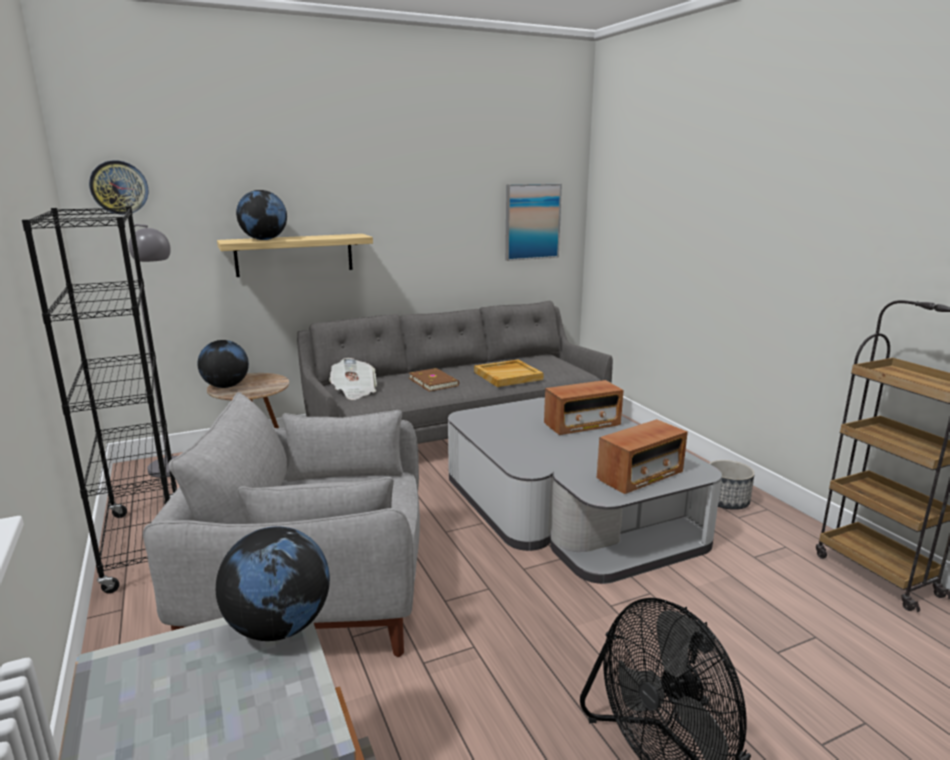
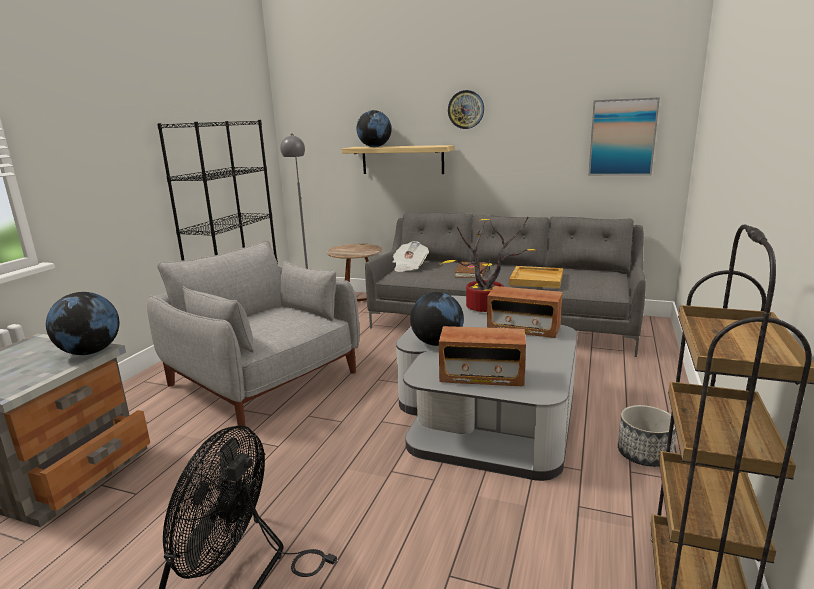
camera: 45 degrees right, 0 degrees up
wall clock [89,161,148,215] -> wall clock moved to [448,90,484,129]
globe [197,340,249,388] -> globe moved to [410,292,464,346]
none -> potted plant [439,217,539,312]

